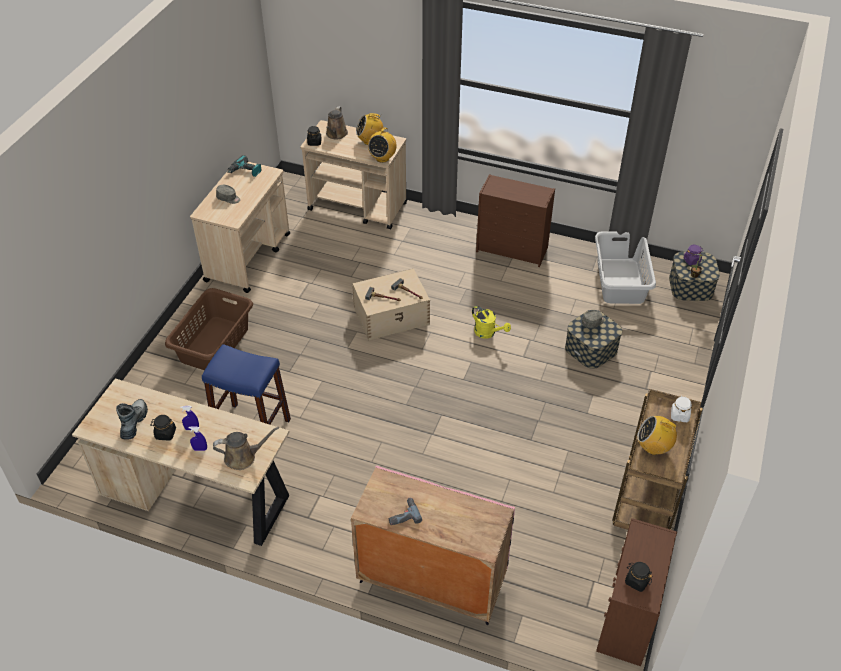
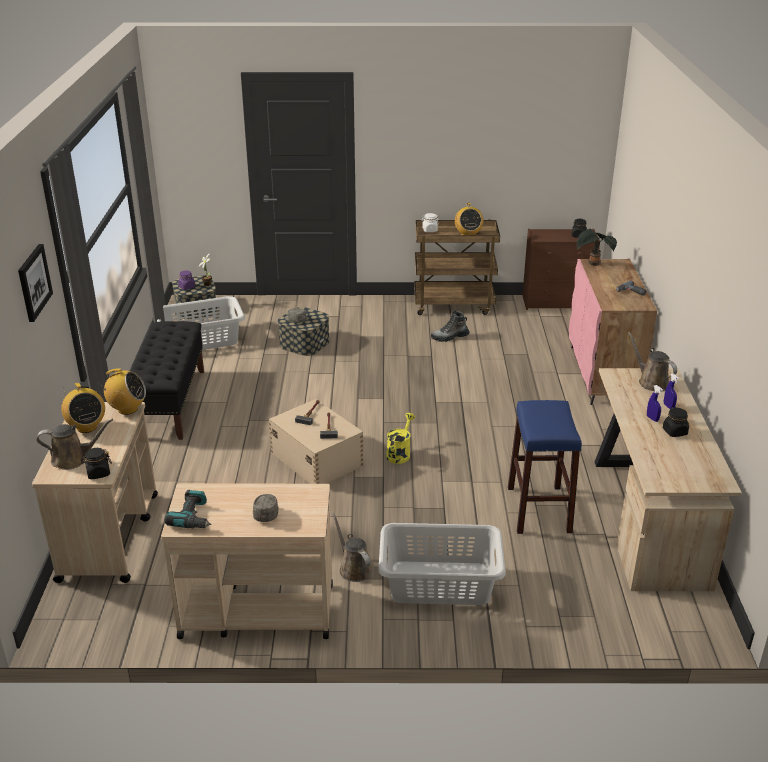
camera: 110 degrees left, 15 degrees down
boot [116,399,148,440] -> boot moved to [431,310,469,342]
brown laundry basket [165,288,253,370] -> grey laundry basket [378,523,506,605]
yellow watering can [472,306,511,339] -> yellow watering can moved to [386,413,415,464]
brown dresser [476,174,555,267] -> black bench [131,321,204,440]
none -> picture [18,244,53,322]
none -> brown watering can [332,512,372,582]
none -> potted plant [577,229,617,266]

